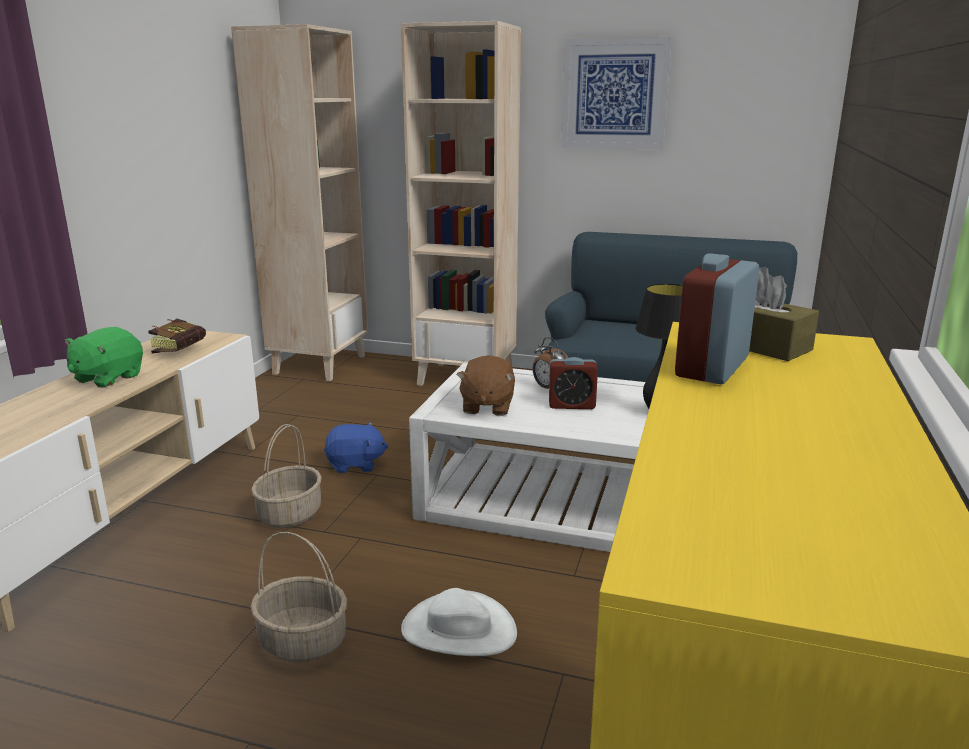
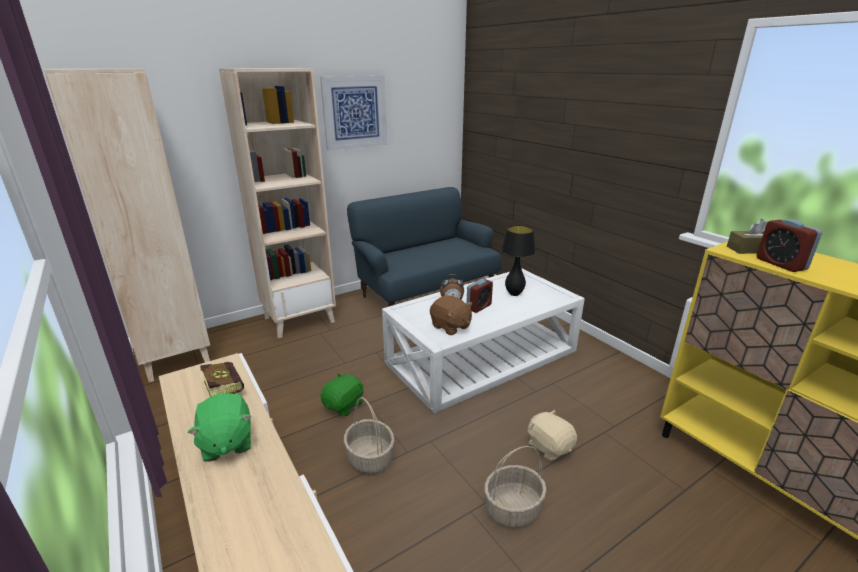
camera: 50 degrees left, 5 degrees up
blue plush toy [324,422,389,473] -> green plush toy [320,373,364,416]
white hat [401,588,517,656] -> beige plush toy [528,410,577,461]

